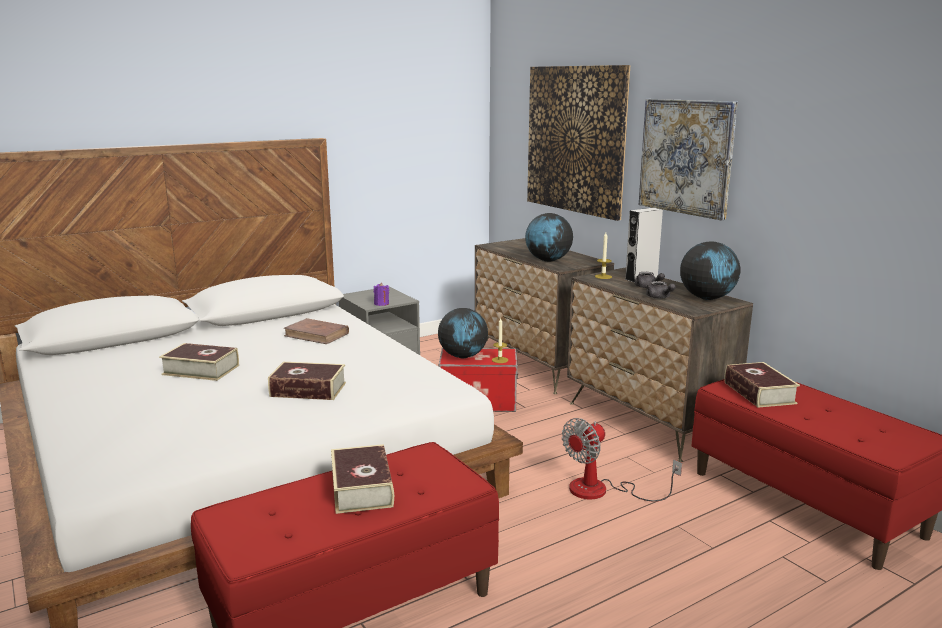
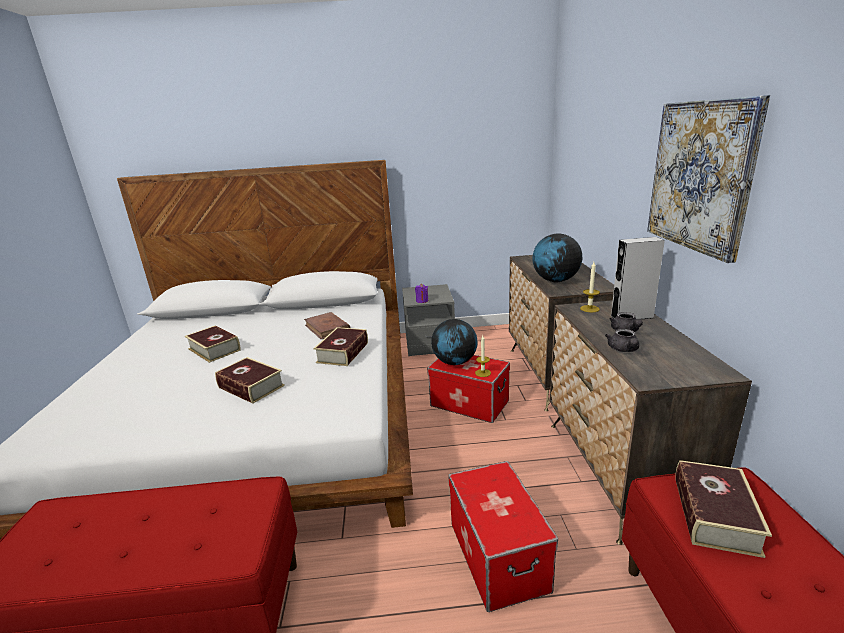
camera: 30 degrees right, 5 degrees up
book [331,444,394,514] -> book moved to [313,327,368,366]
picture [527,65,630,221] -> none
fan [562,418,682,502] -> storage box [448,461,558,612]
globe [680,241,740,300] -> none

